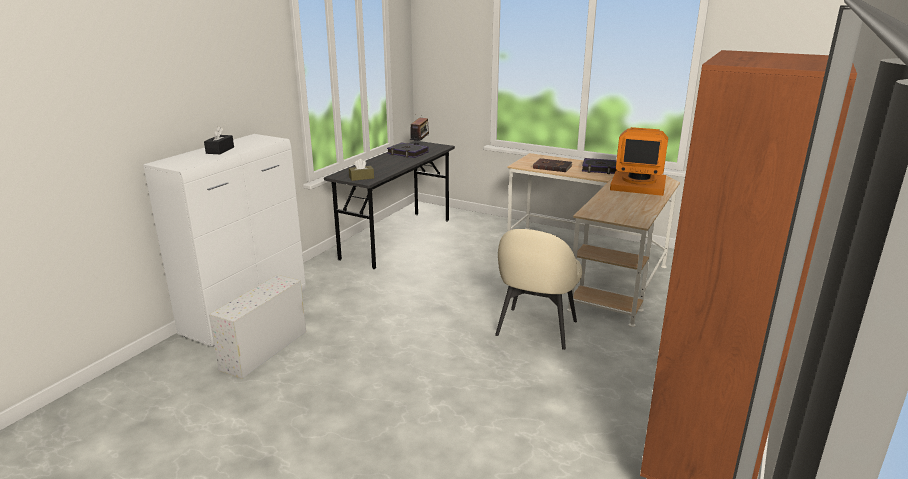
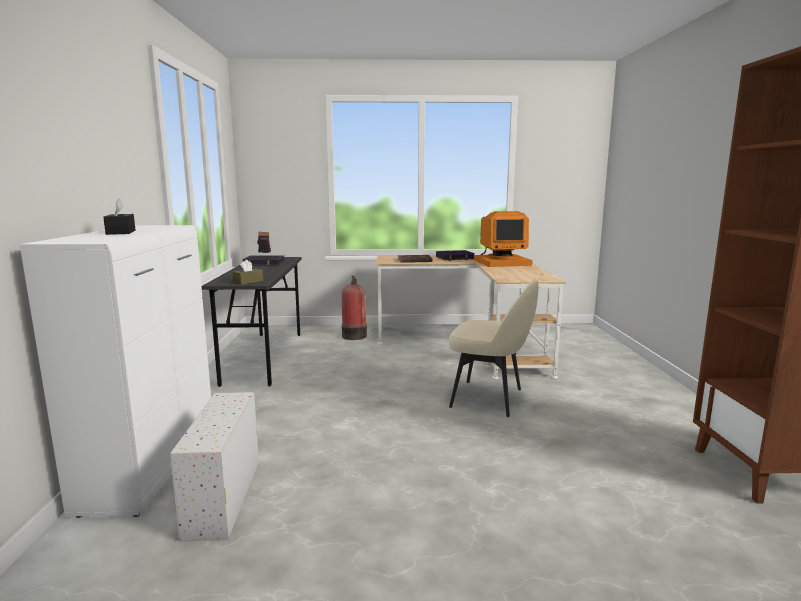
camera: 30 degrees left, 10 degrees down
beige chair [495,229,582,350] -> beige chair turned 60 degrees counterclockwise [449,279,539,417]
none -> fire extinguisher [342,276,367,340]

